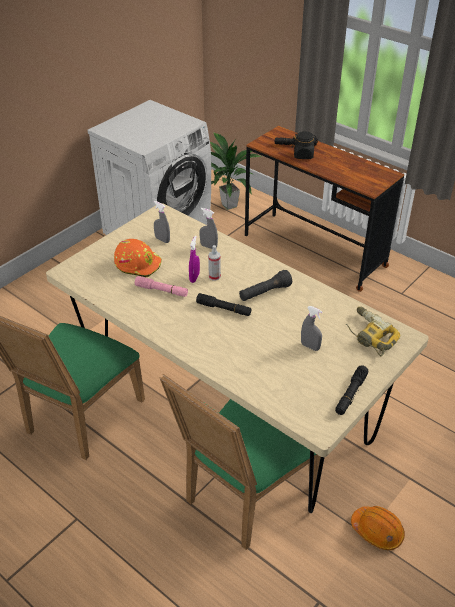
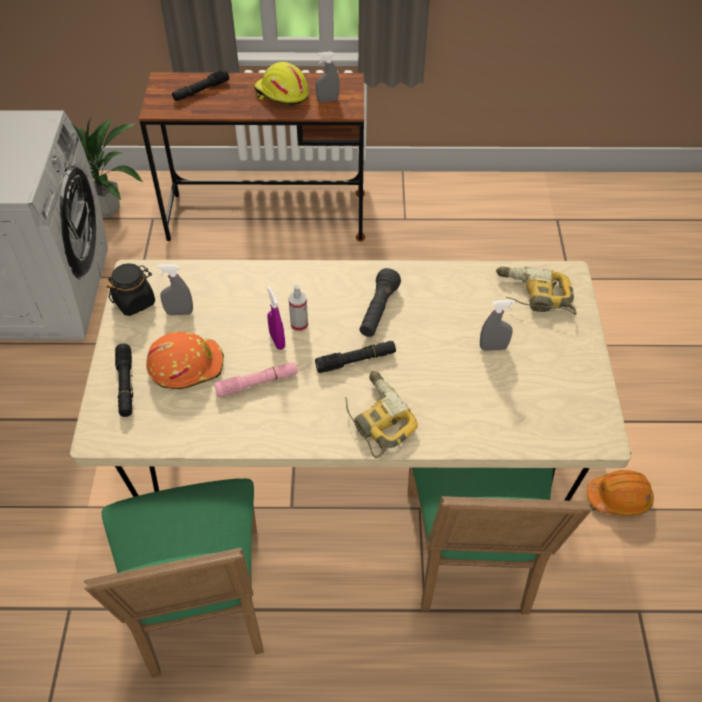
camera: 40 degrees left, 10 degrees up
grey spray bottle [199,208,218,249] -> grey spray bottle moved to [316,51,340,102]
black jar [292,131,318,159] -> black jar moved to [107,263,155,316]
black flashlight [335,366,368,415] -> black flashlight moved to [115,344,133,417]
none -> yellow hard hat [254,62,309,105]
none -> power drill [345,371,418,459]

